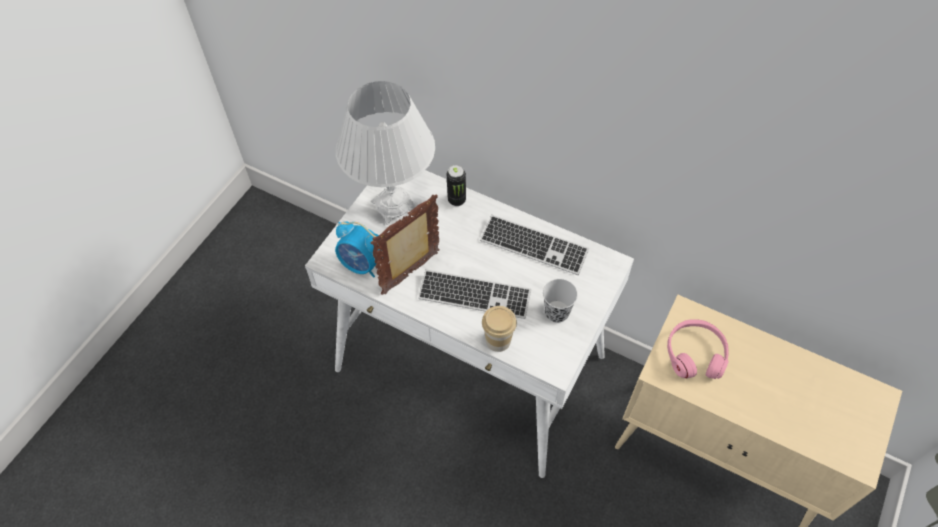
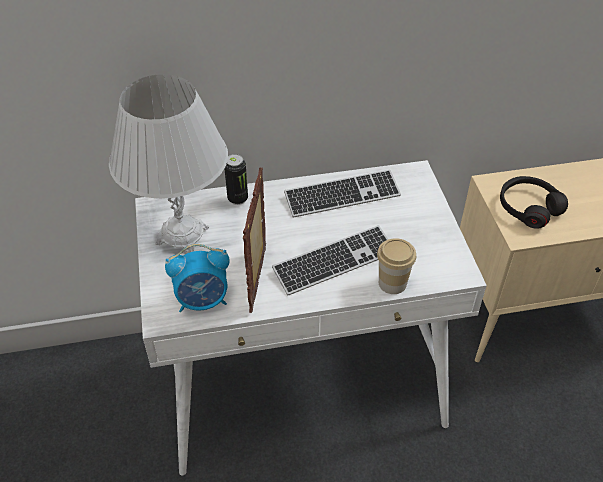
camera: 40 degrees left, 10 degrees down
black cup [543,279,578,323] -> none
pink headphones [667,319,729,379] -> black headphones [500,176,568,229]

